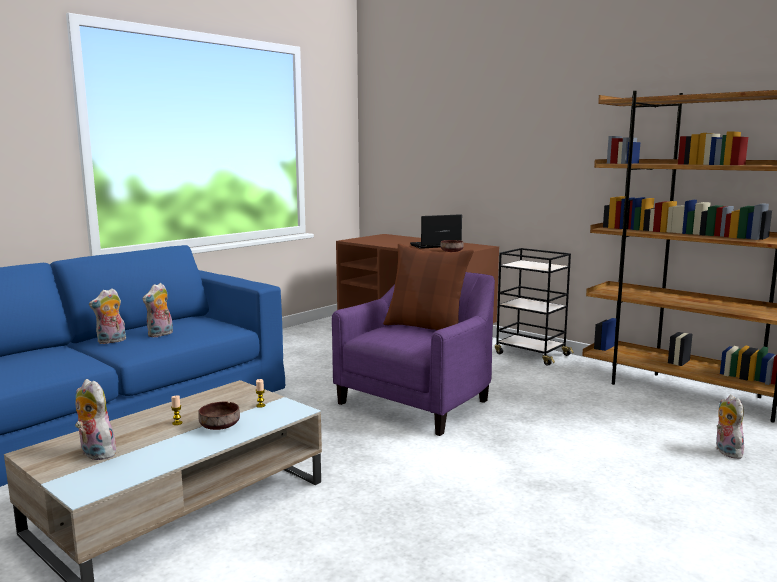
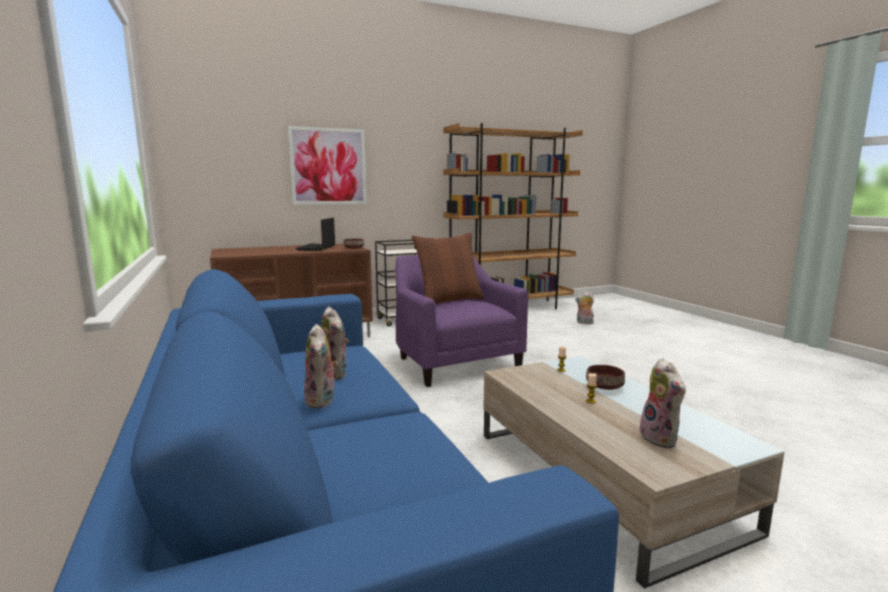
camera: 65 degrees left, 0 degrees up
plush toy [75,379,116,460] -> plush toy turned 75 degrees counterclockwise [640,358,686,448]
none -> picture [288,126,367,205]

